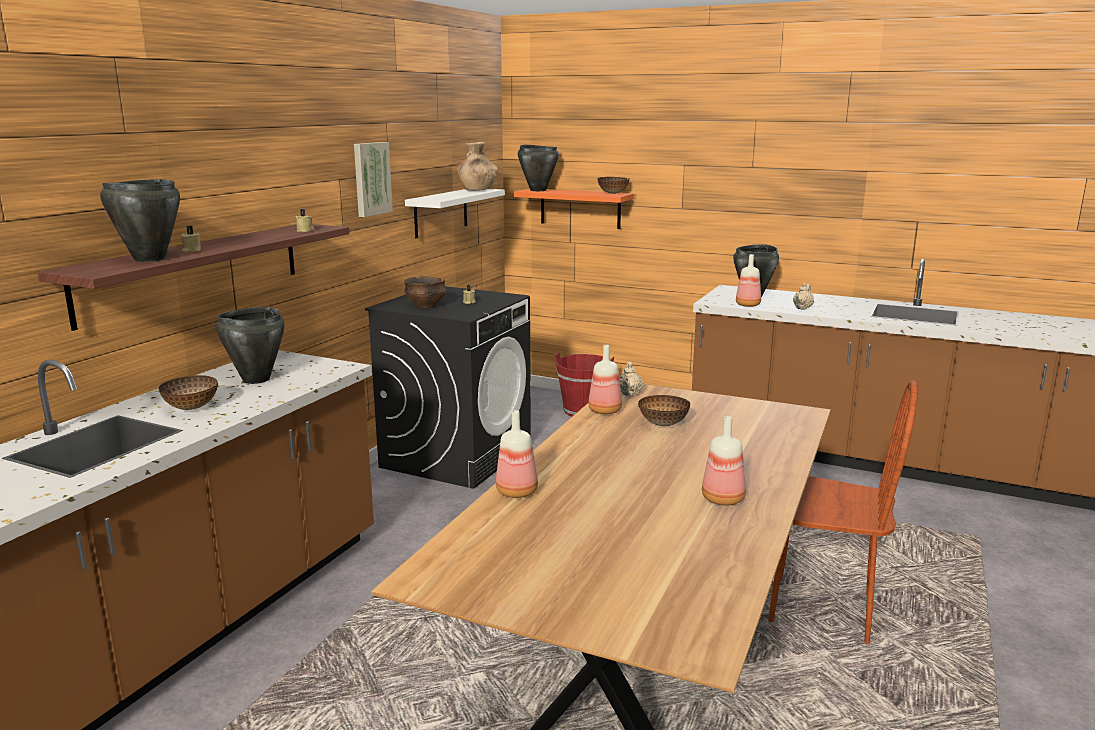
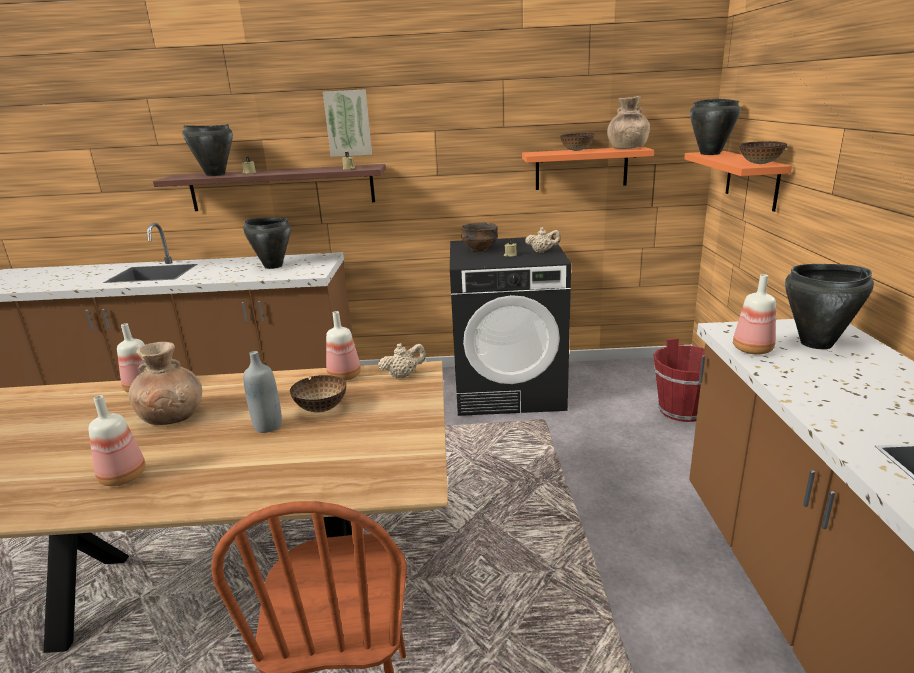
camera: 65 degrees right, 5 degrees up
bowl [158,375,218,410] -> bowl moved to [560,133,595,151]
picture [354,142,393,217] -> picture moved to [323,89,372,157]
white shelf [405,189,505,238] -> orange shelf [522,146,654,190]
beige teapot [793,283,814,310] -> beige teapot moved to [525,227,561,252]
none -> brown vase [129,342,202,425]
none -> grey bottle [243,351,282,433]

